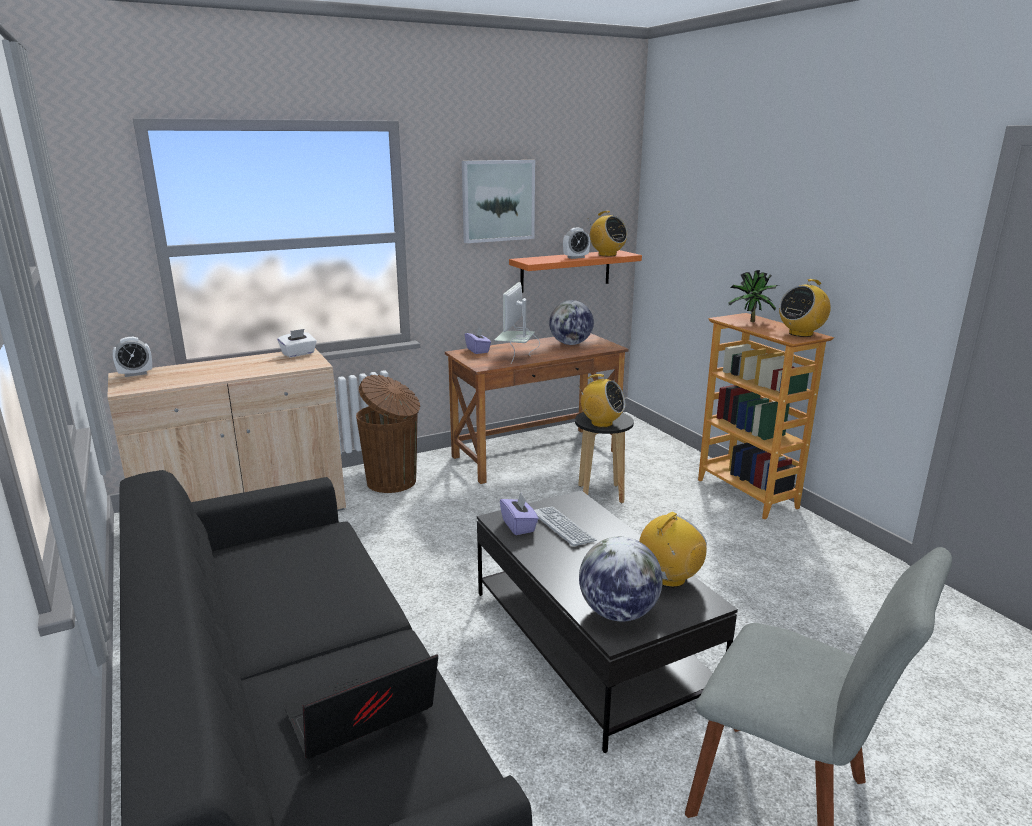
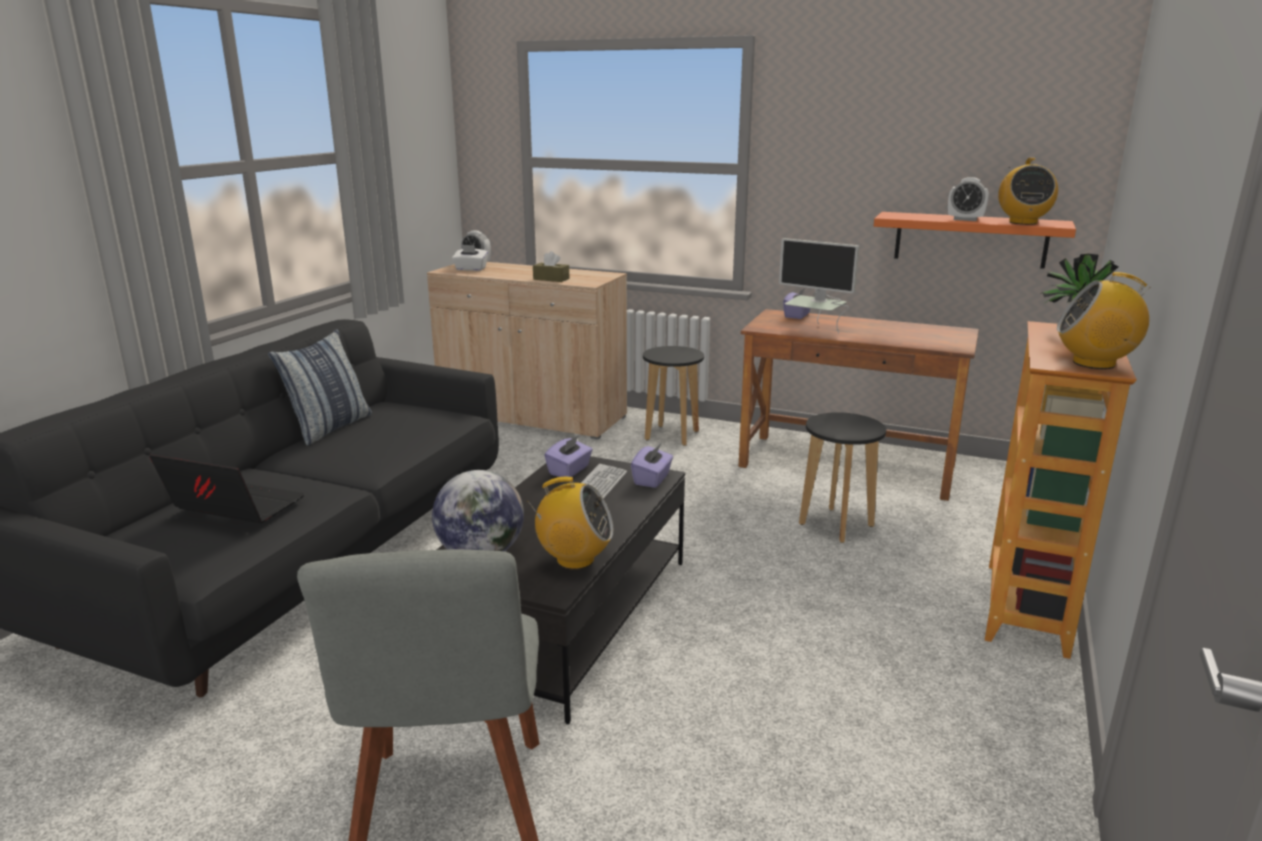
camera: 50 degrees right, 0 degrees up
white tissue box [277,329,317,357] -> white tissue box moved to [452,245,488,271]
brown trash can [356,375,420,493] -> black stool [643,346,704,446]
picture [462,160,535,243] -> none
monitor [495,282,540,364] -> monitor turned 120 degrees counterclockwise [779,238,859,334]
globe [549,300,594,345] -> none
radio [577,374,625,428] -> none
none -> pillow [268,329,372,445]
none -> brown tissue box [533,251,569,282]
none -> purple tissue box [631,444,673,488]

